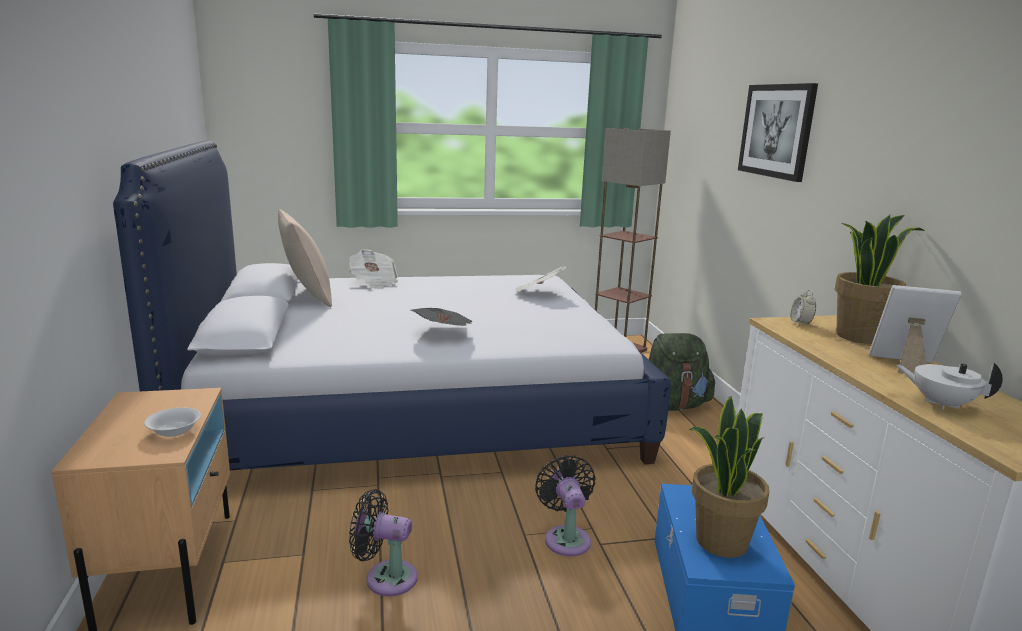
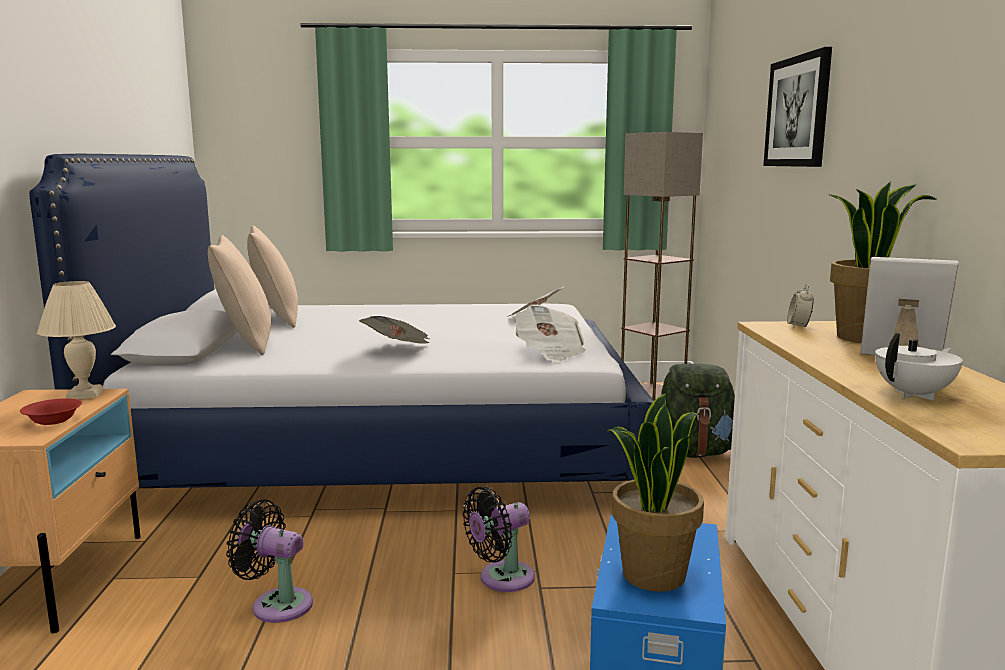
camera: 10 degrees right, 5 degrees down
white bowl [144,408,201,437] -> red bowl [20,398,82,425]
newspaper [349,249,398,290] -> newspaper moved to [515,305,586,362]
black fan [535,455,596,556] -> black fan turned 120 degrees counterclockwise [463,487,535,592]
white teapot [897,363,1002,410] -> white teapot turned 105 degrees clockwise [875,333,963,400]
none -> beige table lamp [37,281,116,399]
none -> beige pillow [208,235,271,355]

